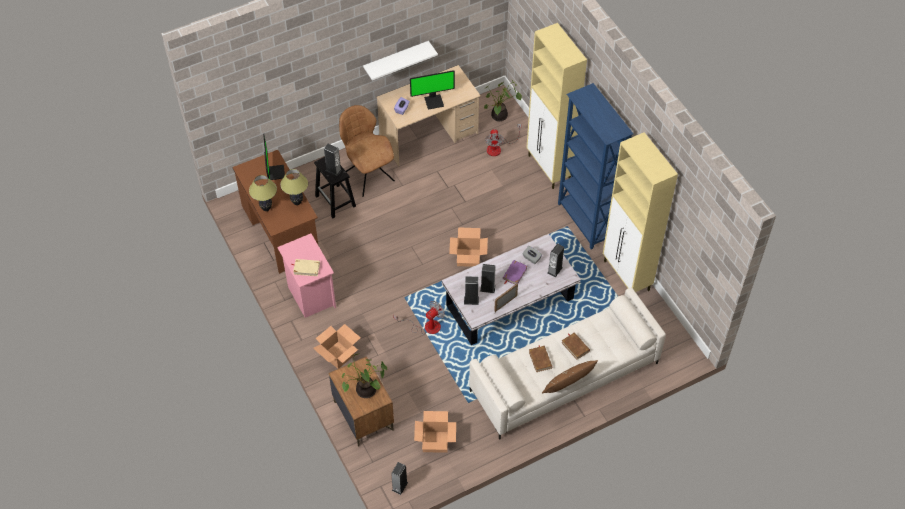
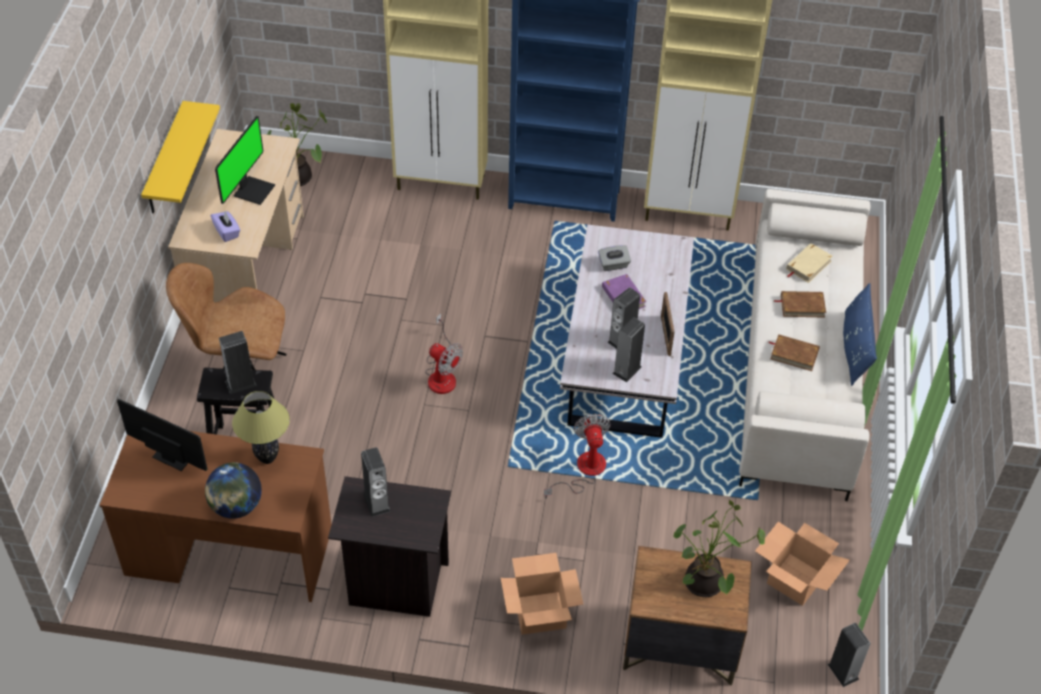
camera: 55 degrees left, 5 degrees down
table lamp [249,175,277,211] -> globe [205,462,262,519]
pink nightstand [277,234,336,318] -> black nightstand [328,476,451,617]
beige book [291,259,320,276] -> beige book moved to [786,243,833,283]
white shelf [363,41,438,80] -> yellow shelf [141,101,220,213]
cardboard box [449,227,488,267] -> none
fan [485,124,521,156] -> fan moved to [425,313,463,394]
brown pillow [542,360,598,393] -> blue pillow [843,283,877,386]
speaker [548,243,564,278] -> speaker moved to [361,447,391,517]

